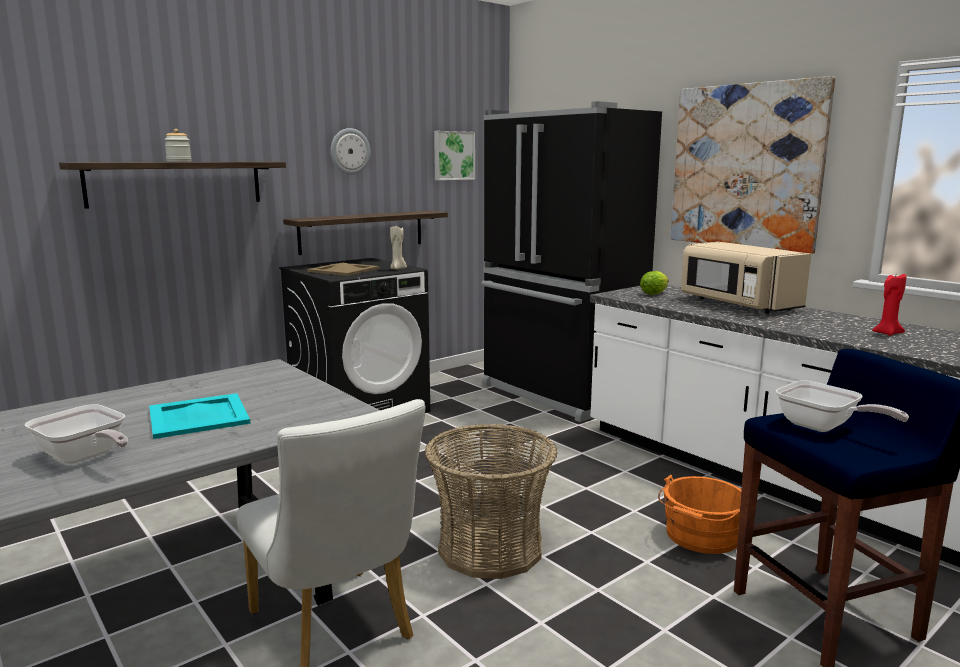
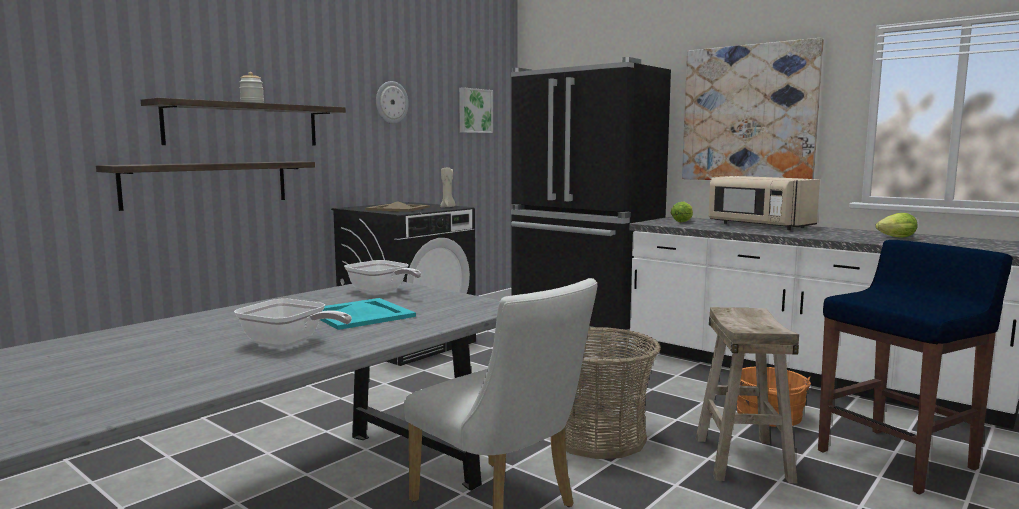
camera: 10 degrees left, 5 degrees down
shelf [283,211,448,255] -> shelf moved to [96,161,315,211]
frying pan [776,380,909,432] -> frying pan moved to [344,260,421,294]
red candle [872,274,906,336] -> lettuce [875,213,917,238]
none -> beige stool [696,307,799,484]

